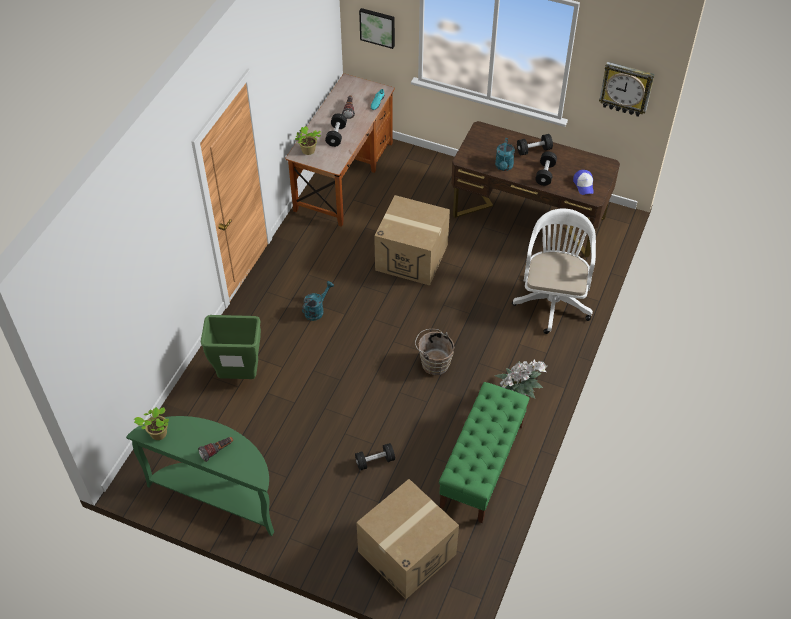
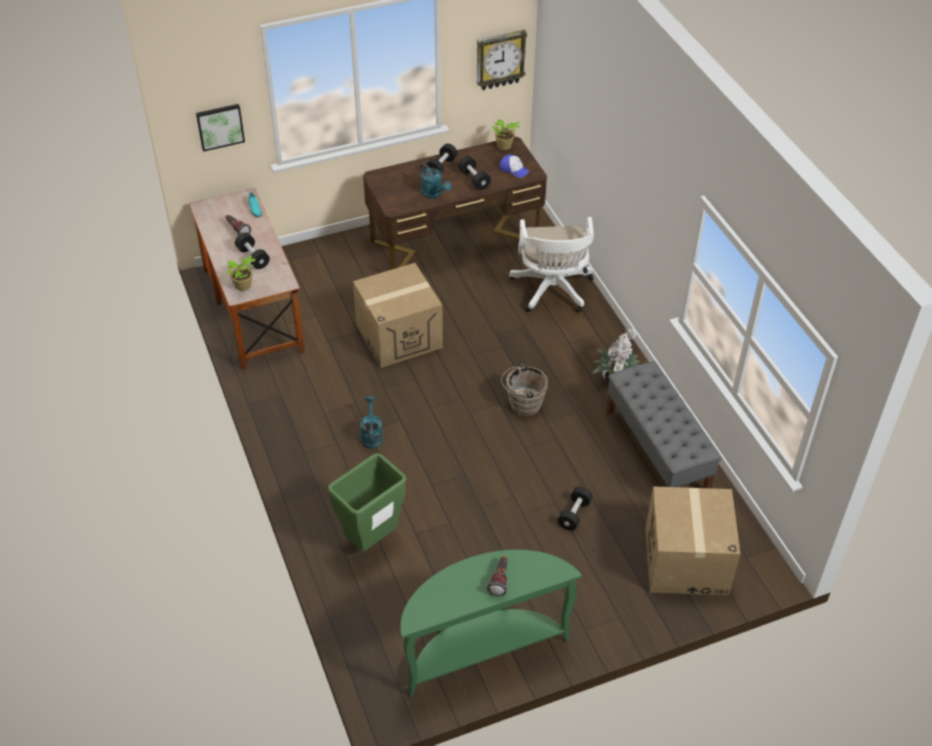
camera: 45 degrees left, 5 degrees down
potted plant [134,407,169,440] -> potted plant moved to [492,120,520,150]
green bench [439,382,530,523] -> grey bench [606,361,722,488]
white office chair [512,208,596,334] -> white office chair turned 150 degrees counterclockwise [509,217,594,313]

